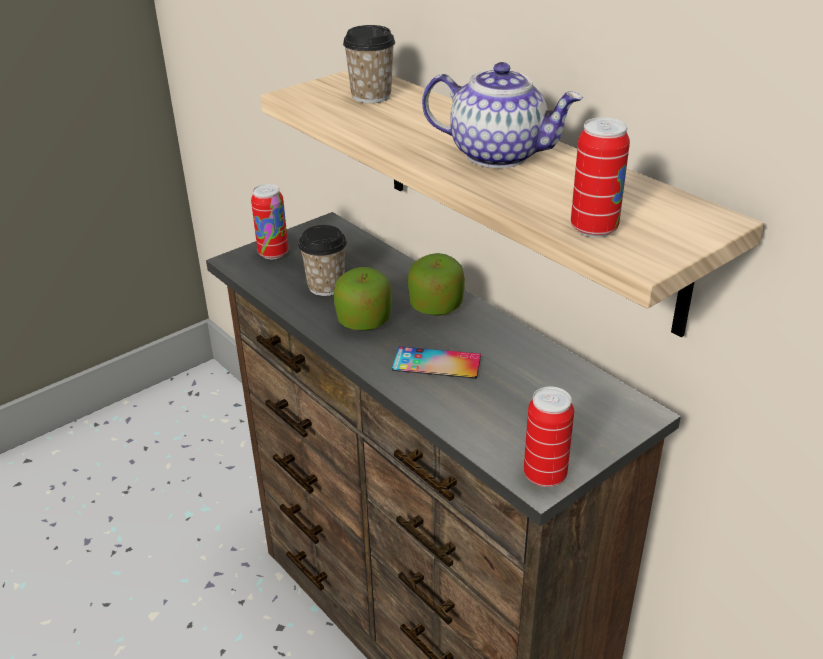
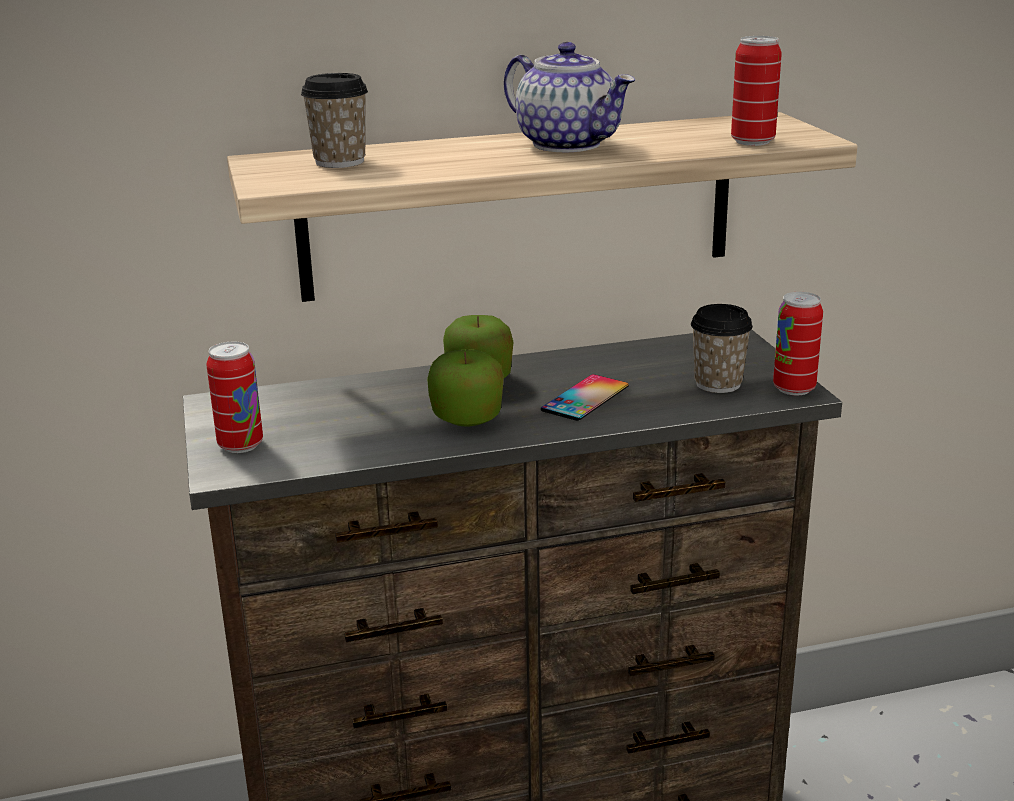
camera: 65 degrees left, 10 degrees down
cup [298,225,347,296] -> cup moved to [691,304,753,393]
teapot [422,62,583,168] -> teapot turned 90 degrees clockwise [504,42,635,152]

